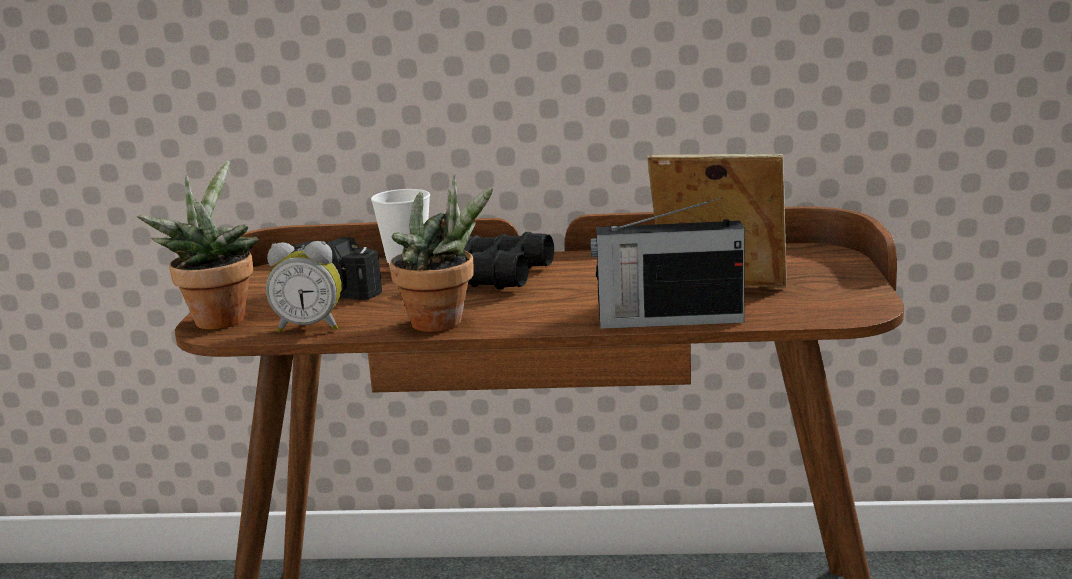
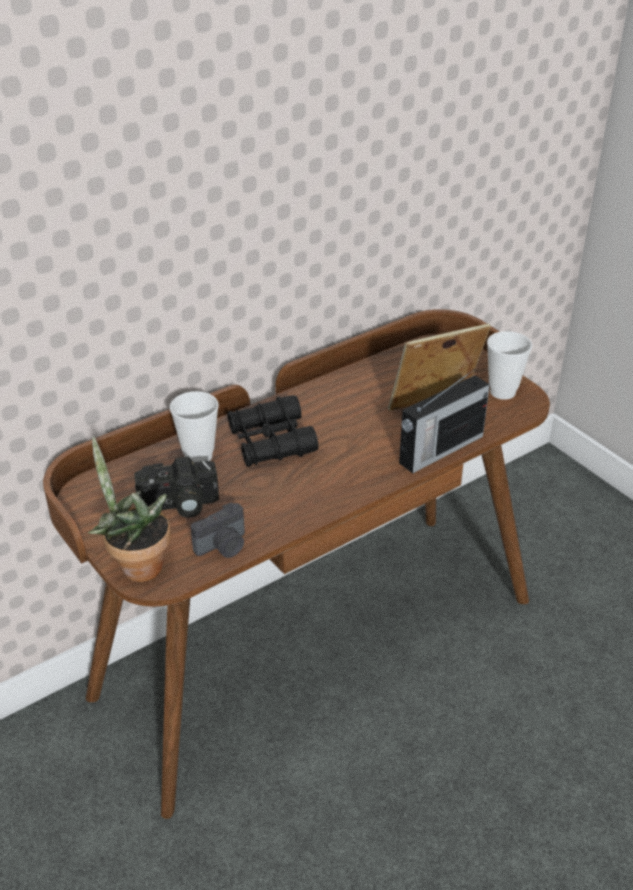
camera: 40 degrees left, 20 degrees up
alarm clock [266,241,342,332] -> camera [191,502,245,558]
potted plant [390,174,493,332] -> none
none -> cup [487,331,532,400]

